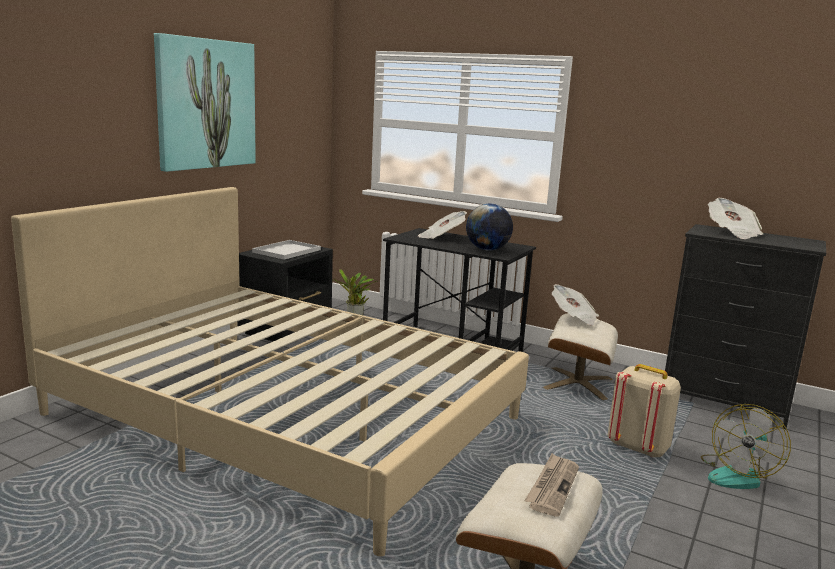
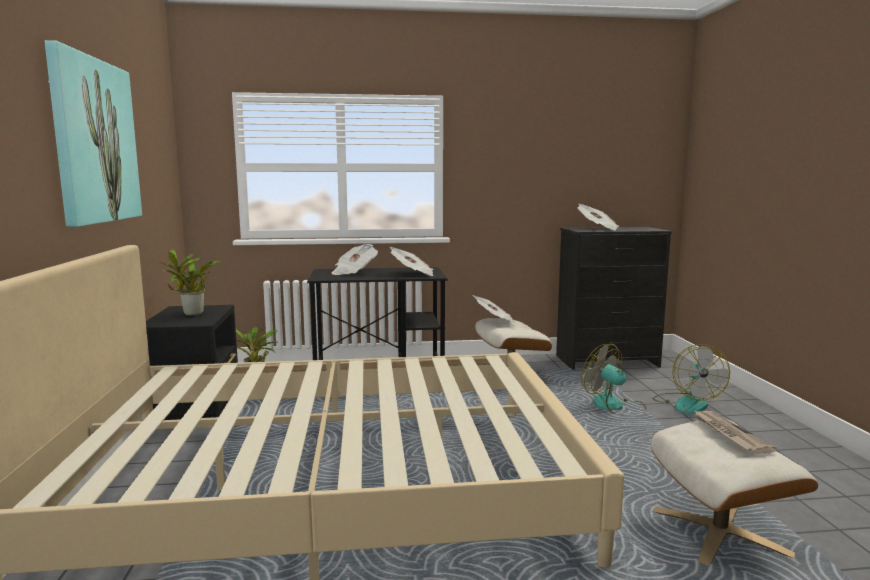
camera: 35 degrees left, 5 degrees down
white tray [252,240,321,260] -> potted plant [152,249,220,316]
globe [466,203,513,251] -> newspaper [390,247,433,276]
beige backpack [608,364,681,458] -> fan [581,344,646,416]

